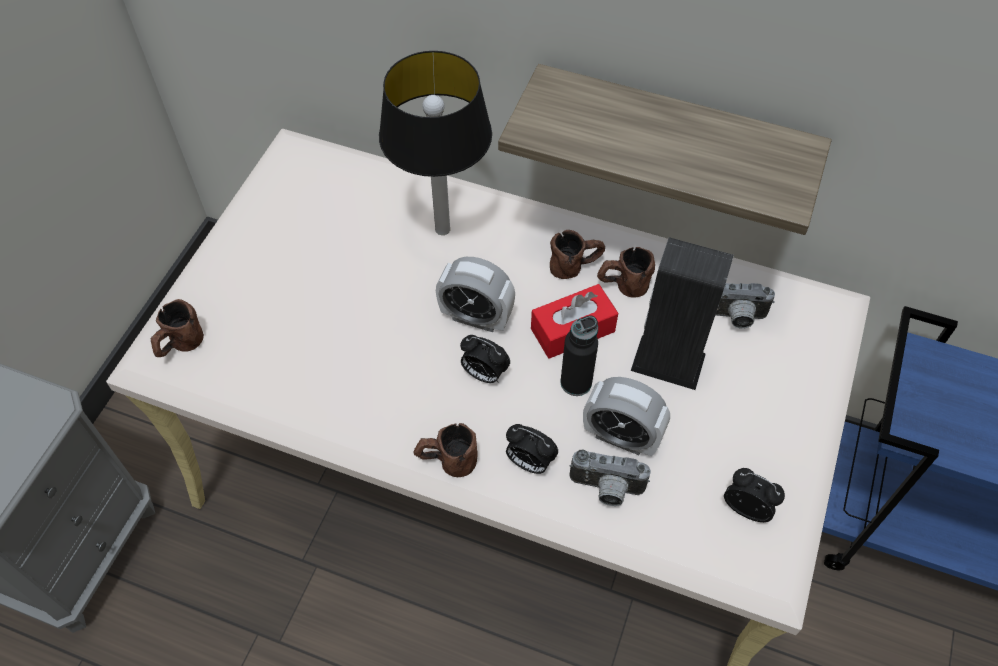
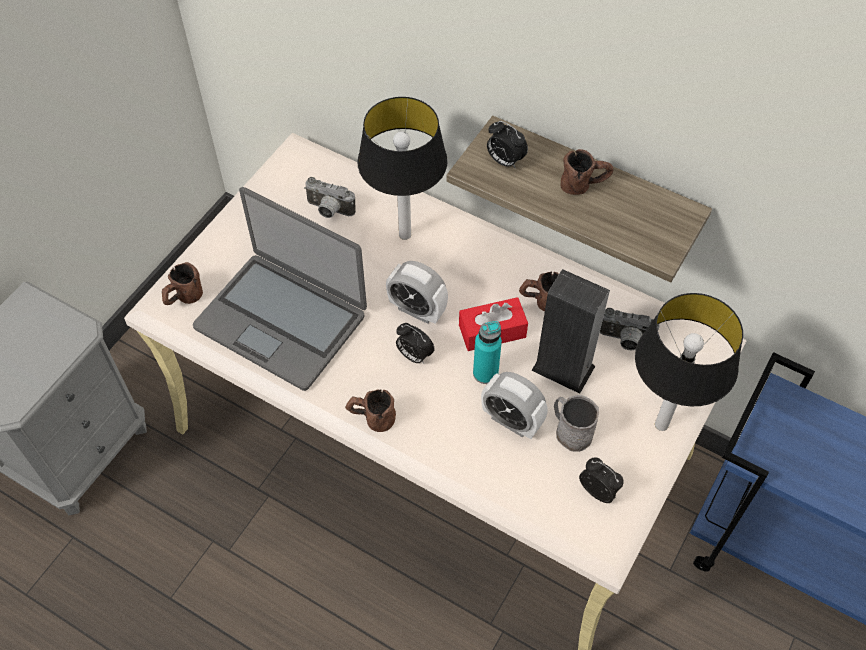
camera: 10 degrees right, 0 degrees up
alarm clock [506,424,558,474] -> alarm clock moved to [487,121,528,169]
brown mug [550,230,605,279] -> brown mug moved to [561,149,613,195]
black bottle [560,315,598,396] -> turquoise bottle [473,321,502,384]
camera [570,450,651,506] -> camera moved to [304,177,356,218]
none -> laptop [193,187,367,391]
none -> grey mug [554,395,599,452]
none -> table lamp [635,293,743,431]

